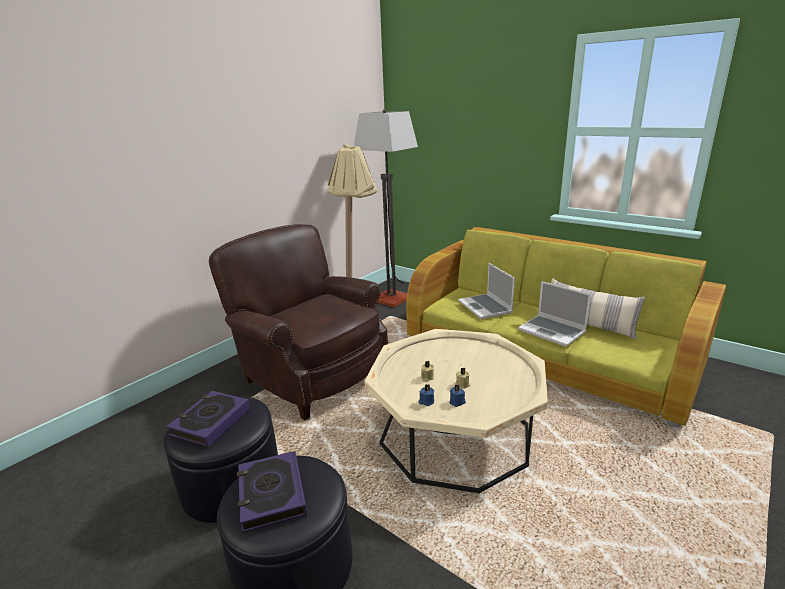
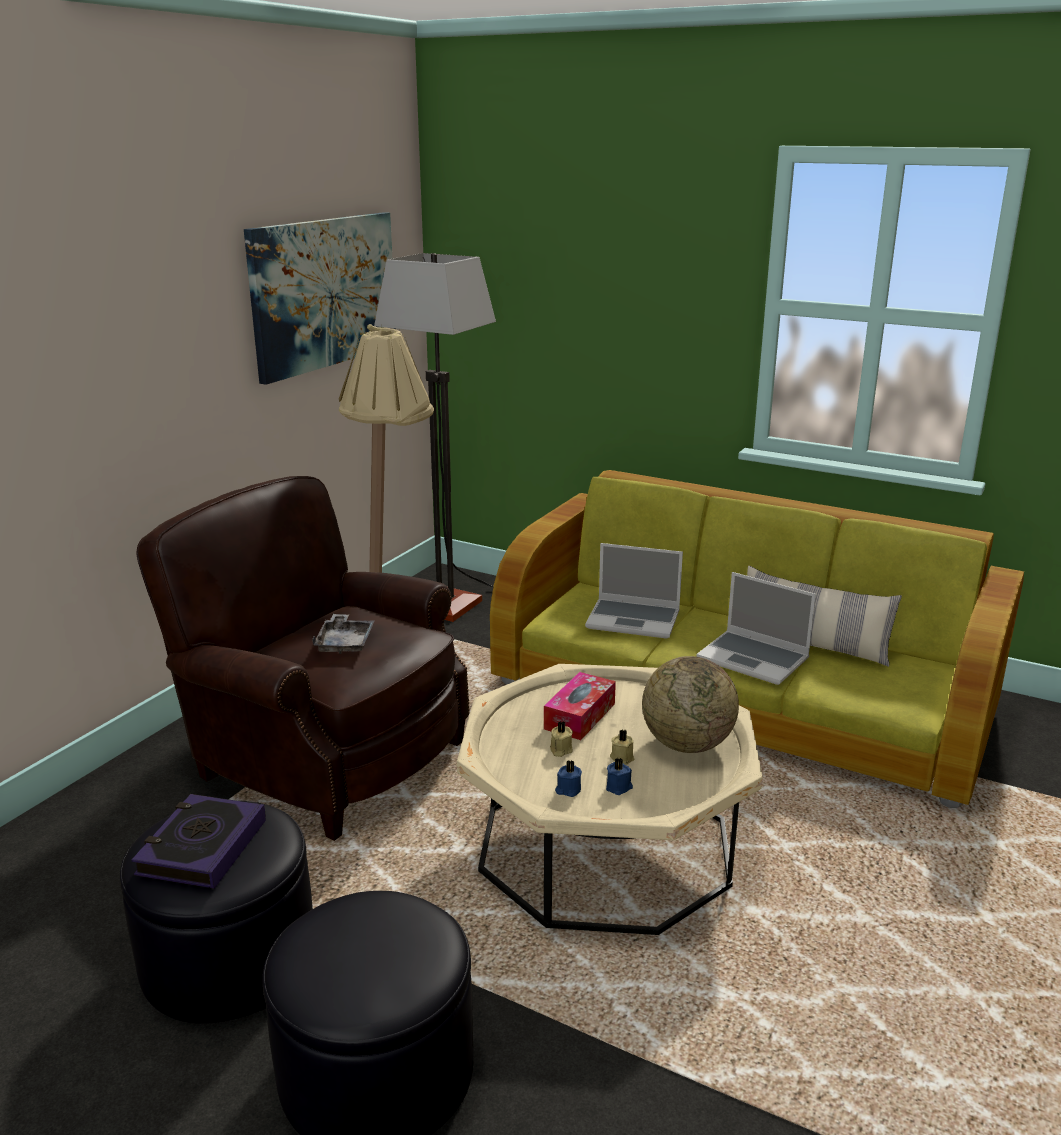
camera: 10 degrees left, 0 degrees up
book [237,451,307,533] -> none
laptop [458,263,515,319] -> laptop turned 45 degrees counterclockwise [585,543,683,639]
none -> picture [244,212,394,385]
none -> grey tray [312,614,375,654]
none -> tissue box [544,672,616,740]
none -> globe [642,656,739,753]

